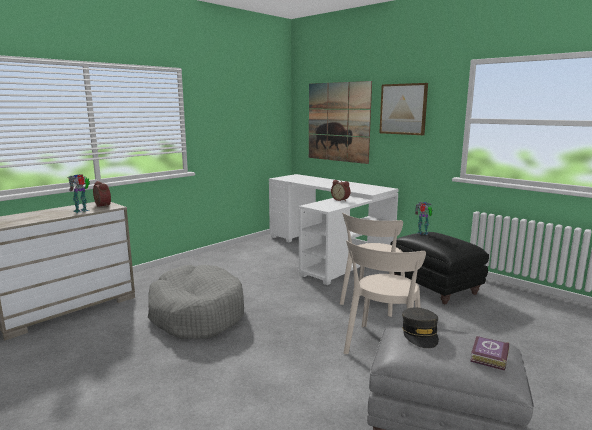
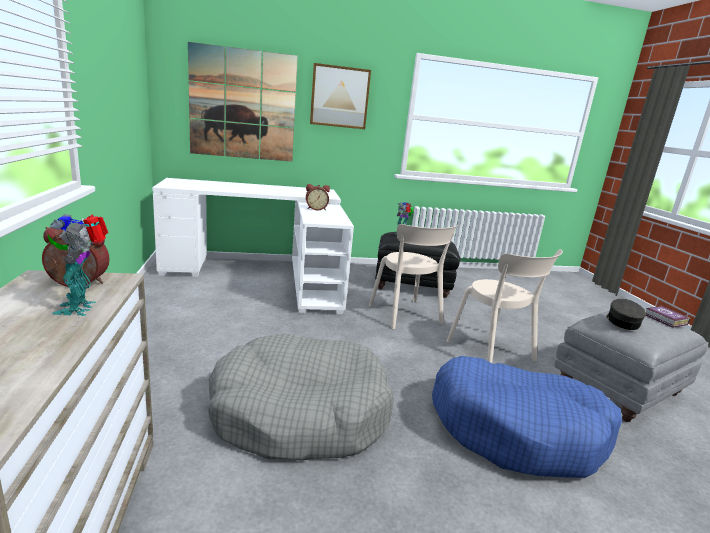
camera: 55 degrees left, 5 degrees up
grey cap [402,308,439,348] -> grey cap turned 105 degrees counterclockwise [606,299,646,330]
none -> blue dog bed [432,356,622,478]

